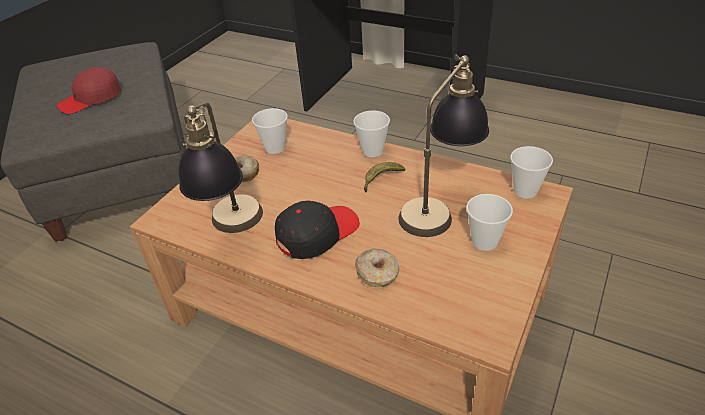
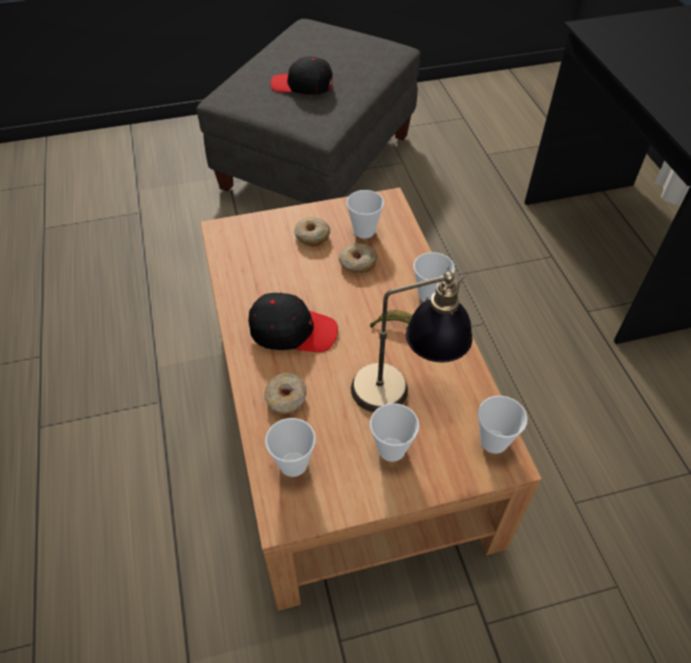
camera: 45 degrees right, 10 degrees up
red cap [56,67,121,114] -> black cap [270,57,333,95]
table lamp [178,102,263,233] -> none
none -> cup [265,418,316,477]
none -> donut [339,243,378,273]

